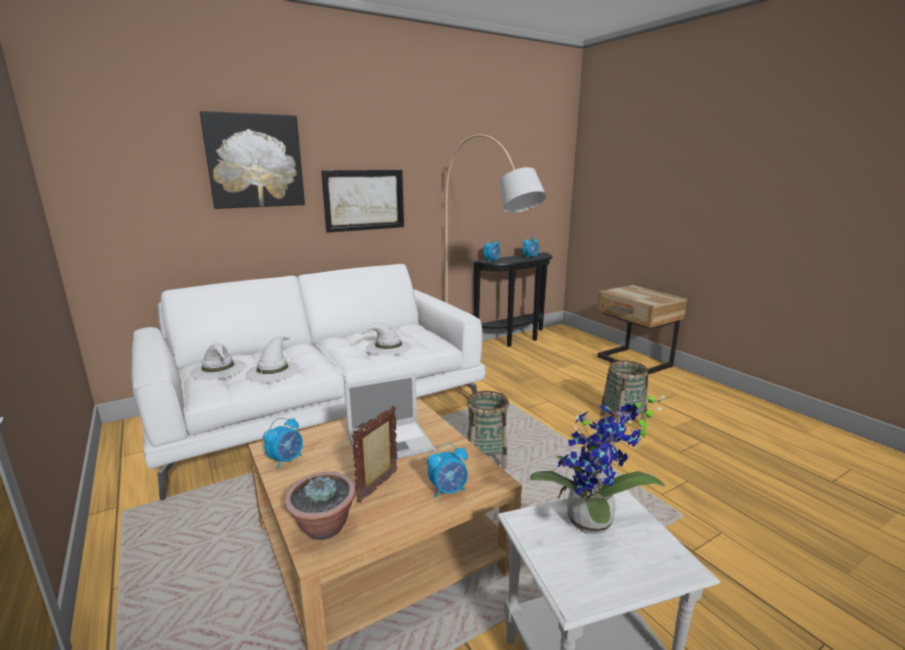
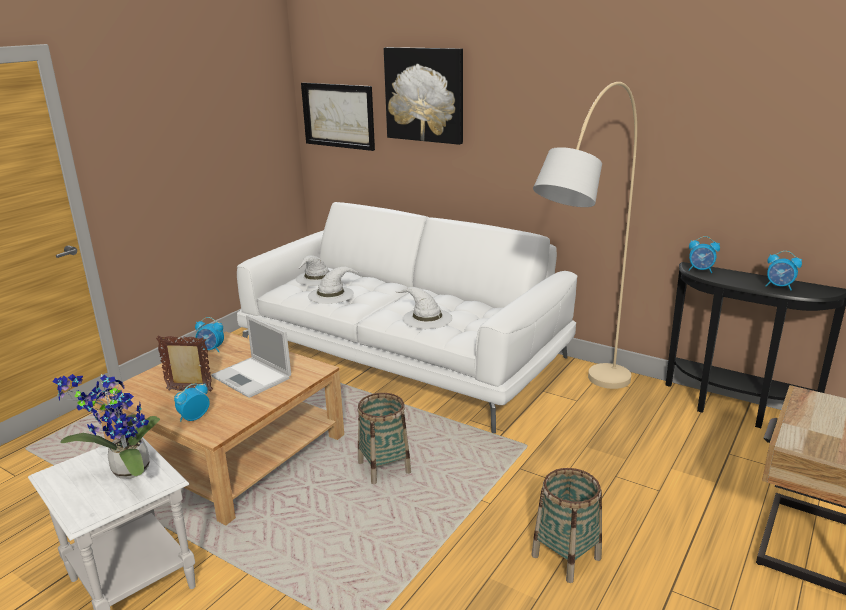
camera: 65 degrees right, 5 degrees up
potted plant [285,472,356,540] -> none
picture [321,170,404,233] -> picture moved to [301,83,375,151]
alarm clock [427,443,468,498] -> alarm clock turned 90 degrees clockwise [174,383,210,421]

